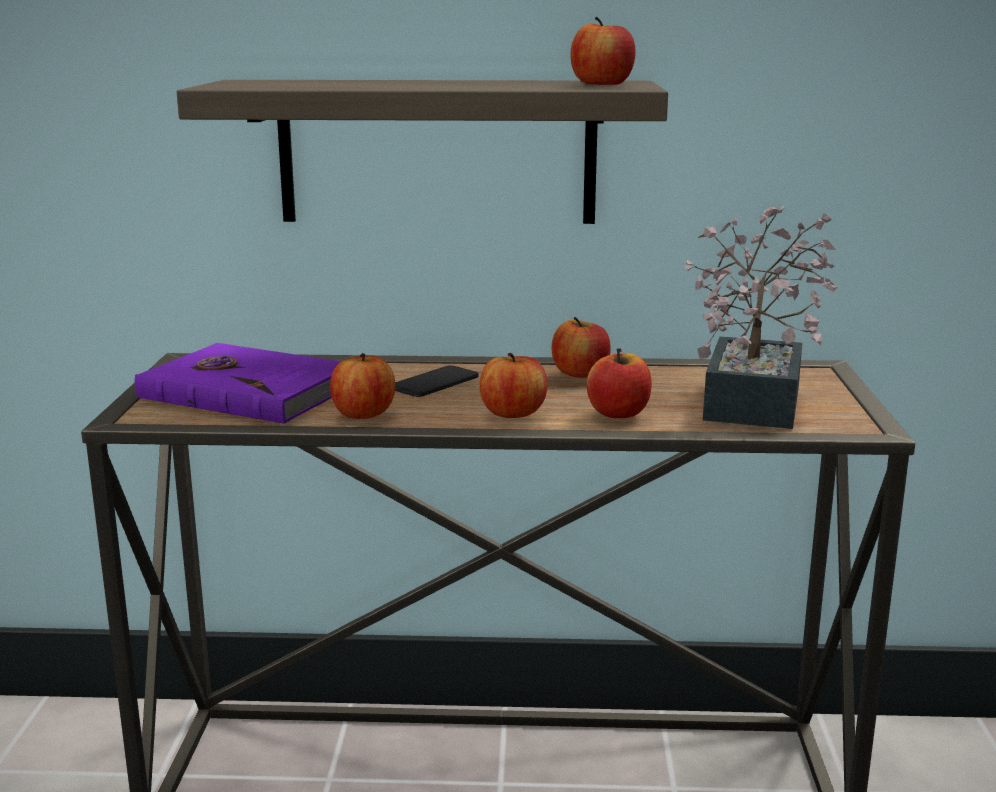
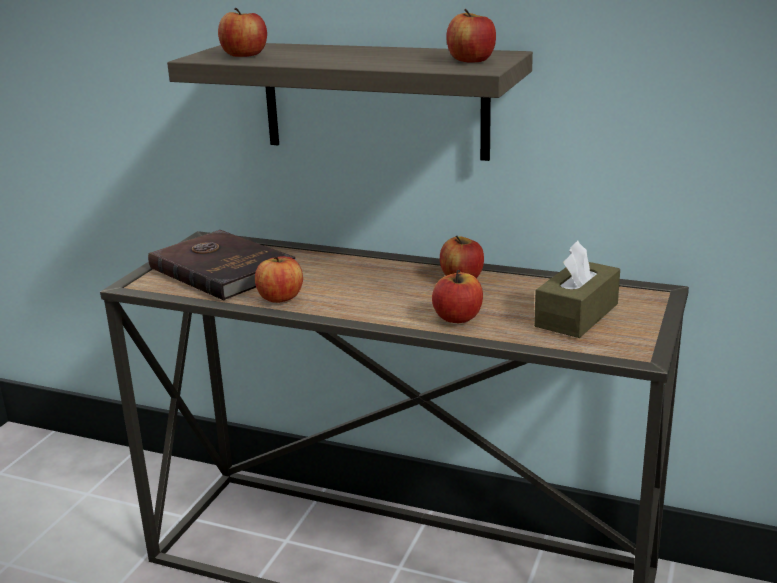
camera: 20 degrees right, 5 degrees up
purple book [135,343,342,424] -> brown book [148,230,297,300]
phone [395,365,479,397] -> none
apple [480,353,548,418] -> apple moved to [218,8,267,57]
potted plant [684,204,837,429] -> brown tissue box [534,241,620,338]

